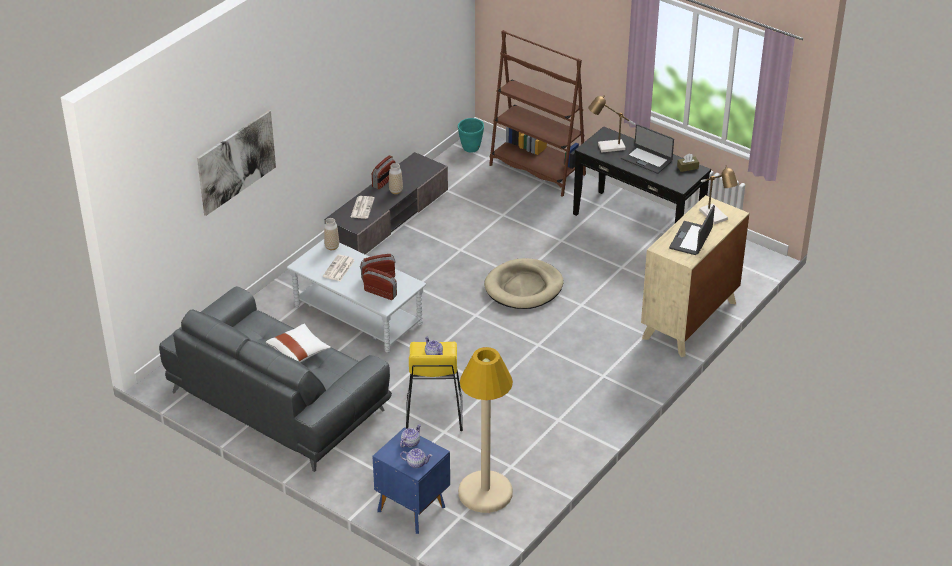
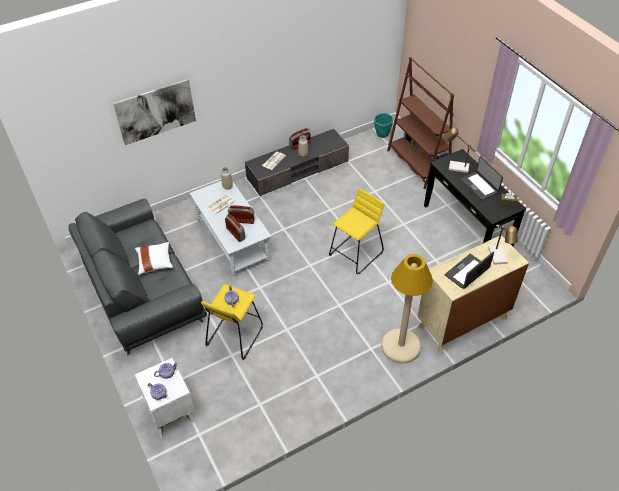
camera: 25 degrees right, 10 degrees up
blue nightstand [372,427,450,534] -> white nightstand [135,358,195,438]
beige floor lamp [458,347,513,513] -> beige floor lamp moved to [381,254,433,364]
beige dog bed [484,258,563,309] -> yellow stool [329,188,384,274]

